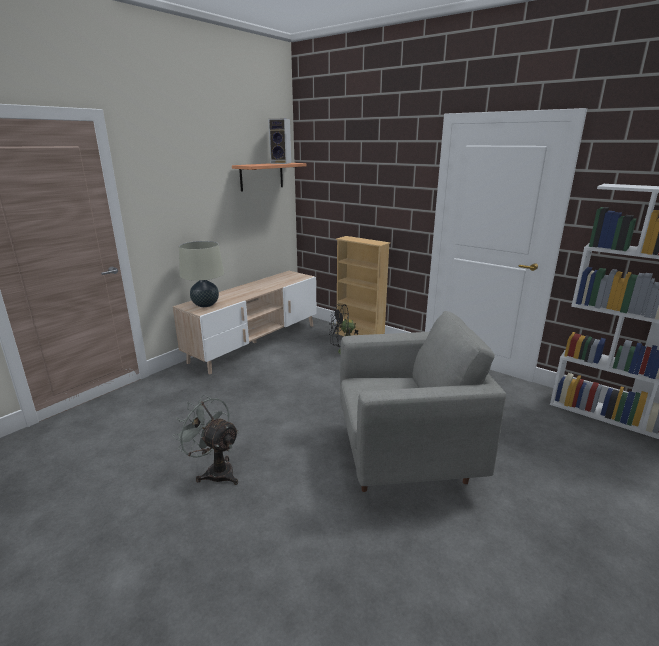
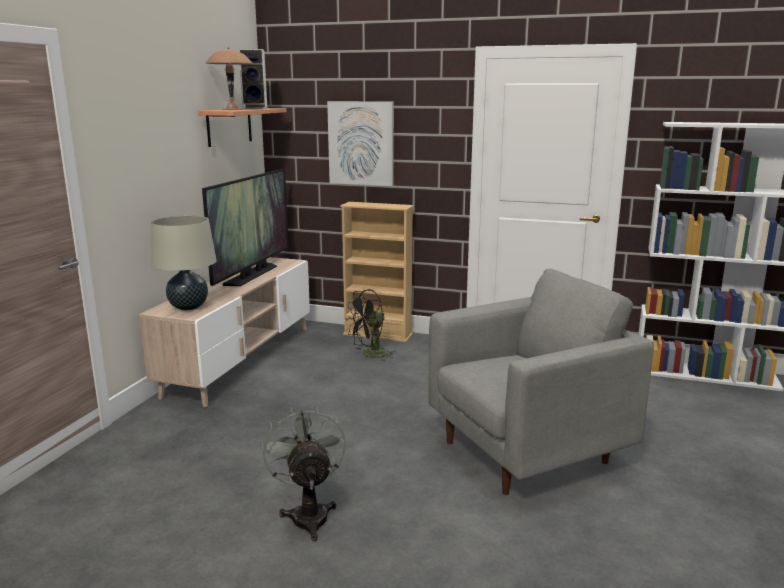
camera: 20 degrees left, 5 degrees down
grey fan [172,395,239,485] -> grey fan turned 60 degrees clockwise [262,405,346,541]
none -> television [202,169,289,286]
none -> brown table lamp [206,47,253,110]
none -> picture [327,101,394,186]

